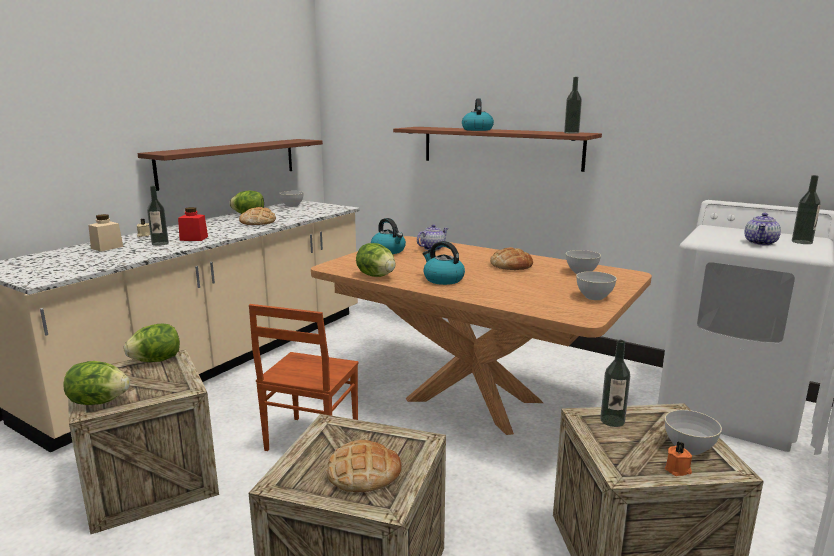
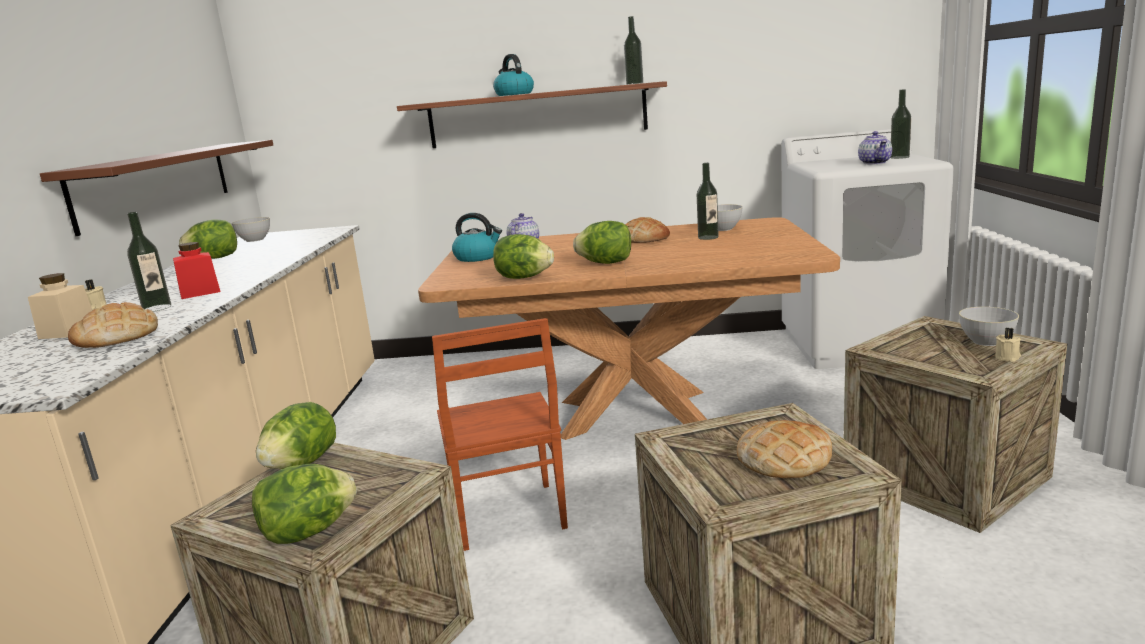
camera: 30 degrees left, 0 degrees up
bread [239,207,276,225] -> bread moved to [68,302,158,348]
kettle [423,241,465,285] -> lettuce [573,221,631,264]
grey bowl [576,271,617,300] -> none
bottle [600,340,630,427] -> bottle moved to [697,163,719,240]
orange candle [665,442,692,476] -> beige candle [995,328,1021,362]

